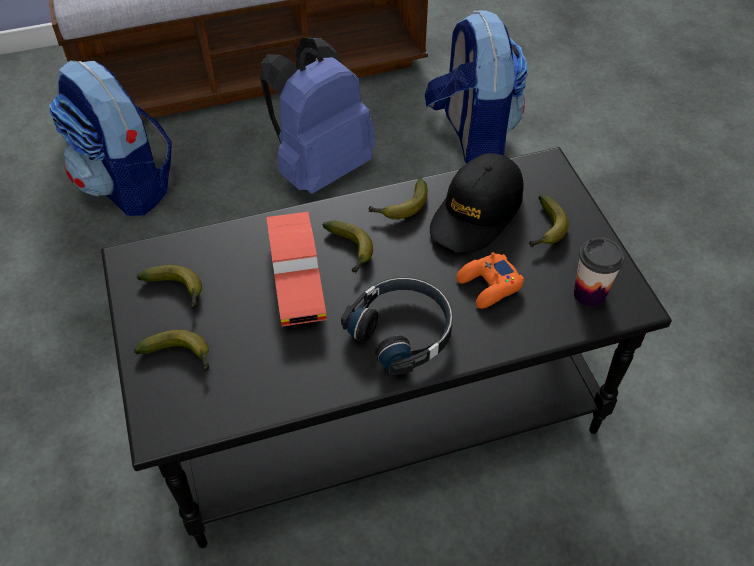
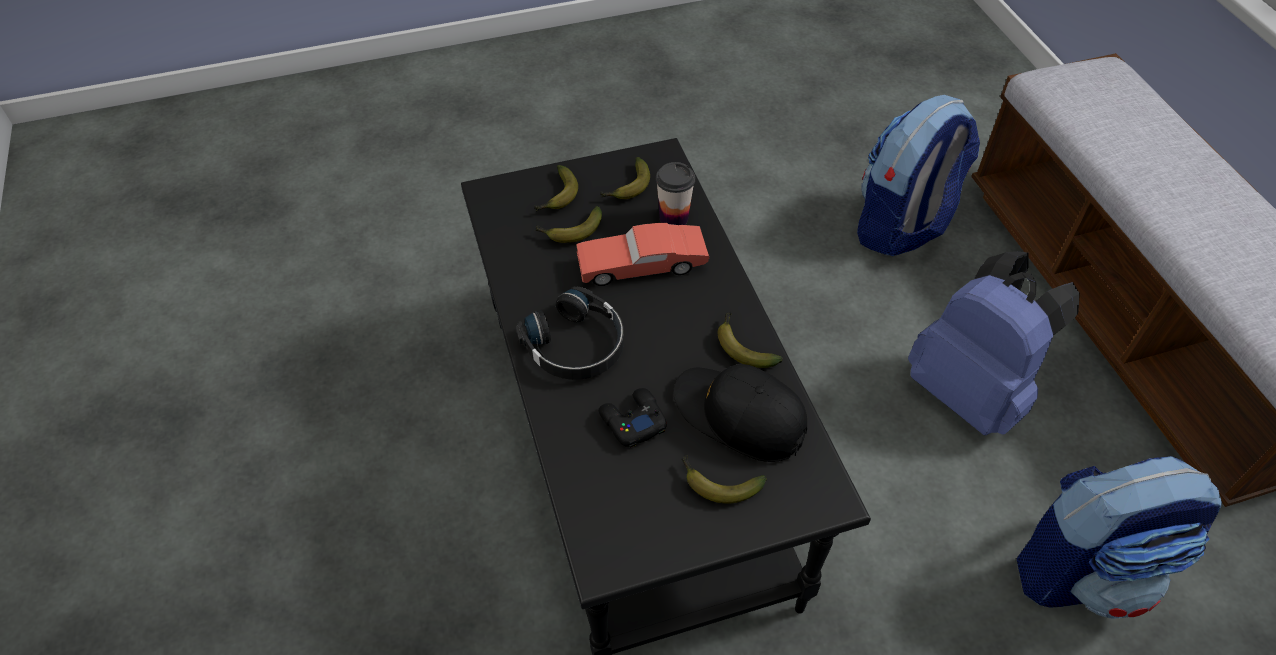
camera: 90 degrees right, 0 degrees up
banana [322,221,373,274] -> banana moved to [535,206,602,243]
orange game controller [456,252,524,309] -> black game controller [599,388,667,448]
cup [574,237,624,307] -> cup moved to [656,162,695,225]

